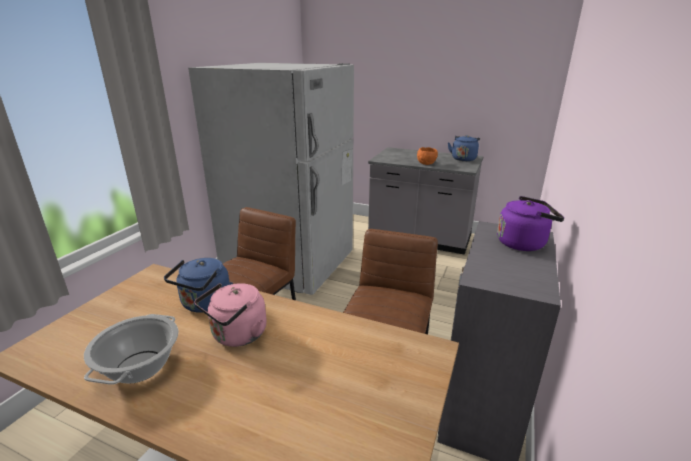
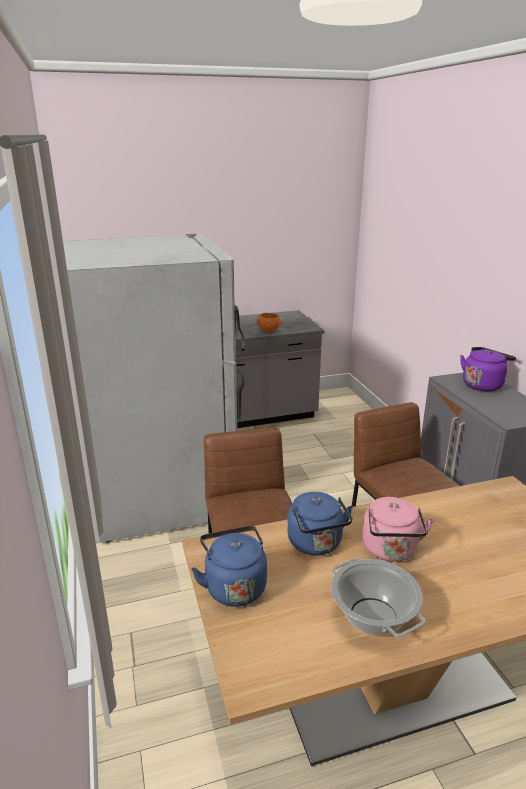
camera: 40 degrees left, 0 degrees up
blue kettle [448,135,480,161] -> blue kettle moved to [191,526,267,607]

